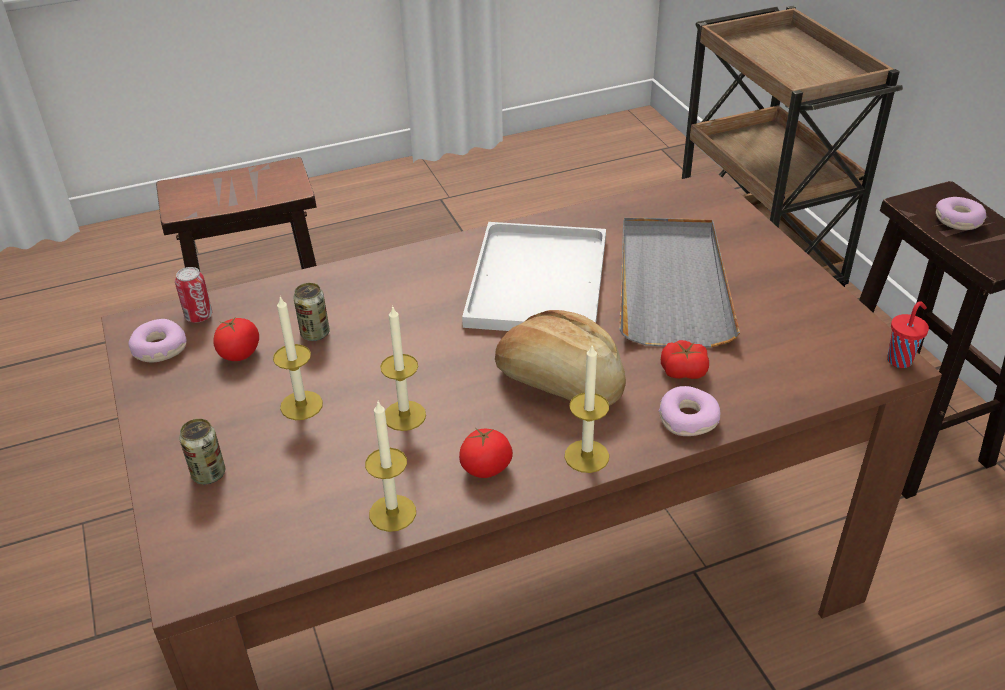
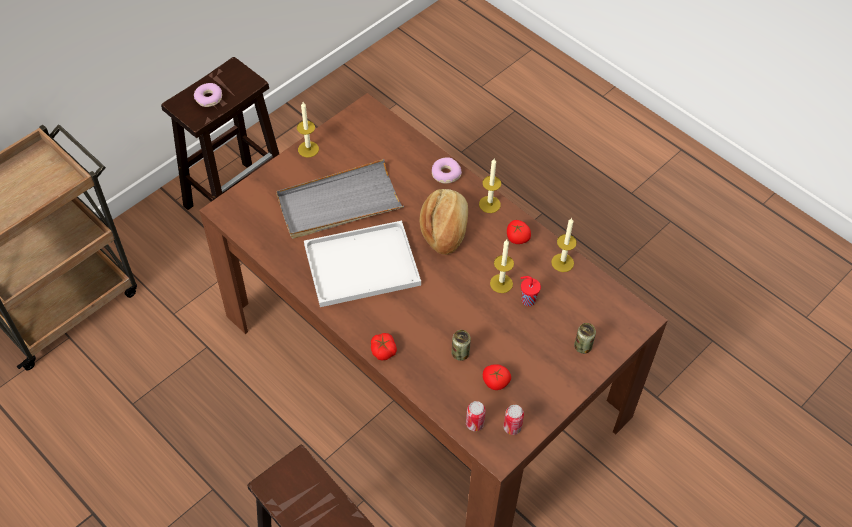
camera: 115 degrees left, 15 degrees up
donut [129,319,187,362] -> can [504,405,524,435]
candle [273,296,323,420] -> candle moved to [297,102,319,157]
tomato [661,340,709,379] -> tomato moved to [371,333,397,361]
red cup [887,301,929,368] -> red cup moved to [520,276,541,306]

